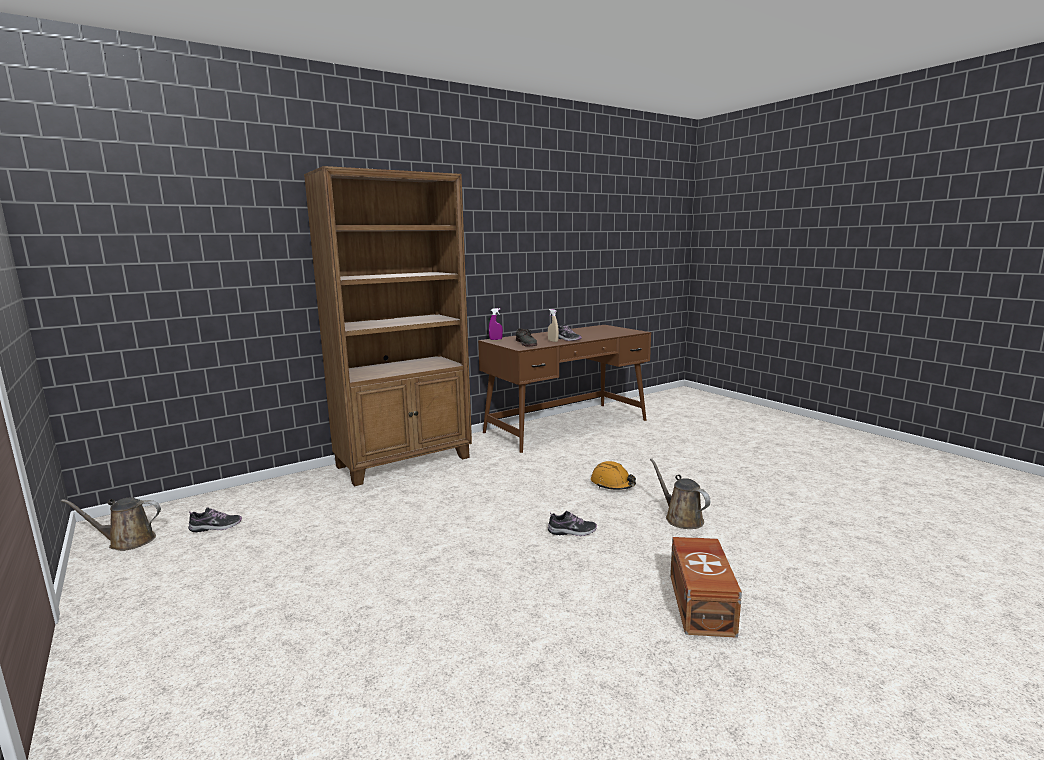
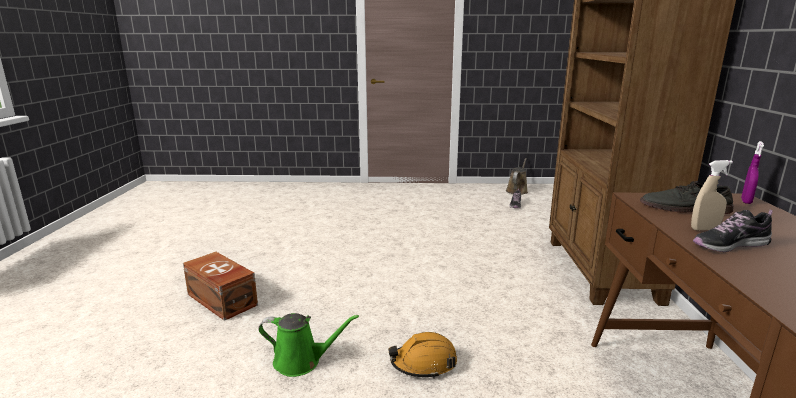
camera: 125 degrees right, 5 degrees up
shoe [548,511,597,536] -> none
brown watering can [650,458,710,529] -> green watering can [258,313,359,377]

